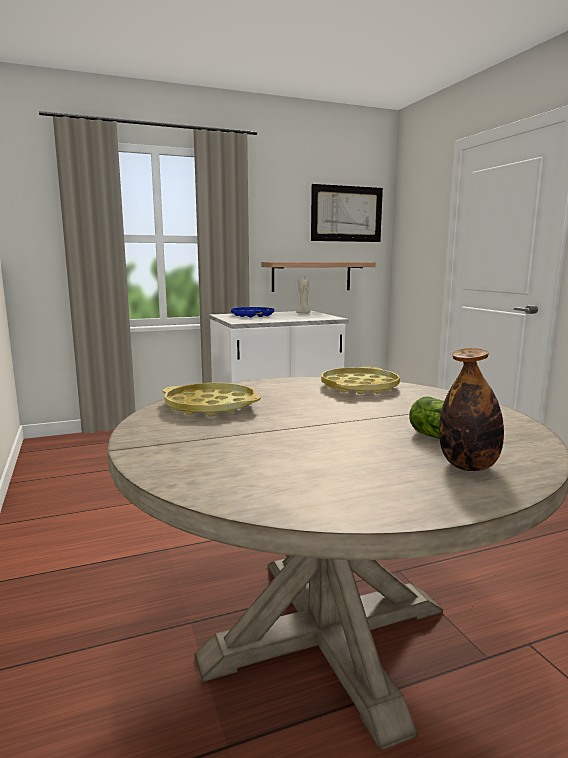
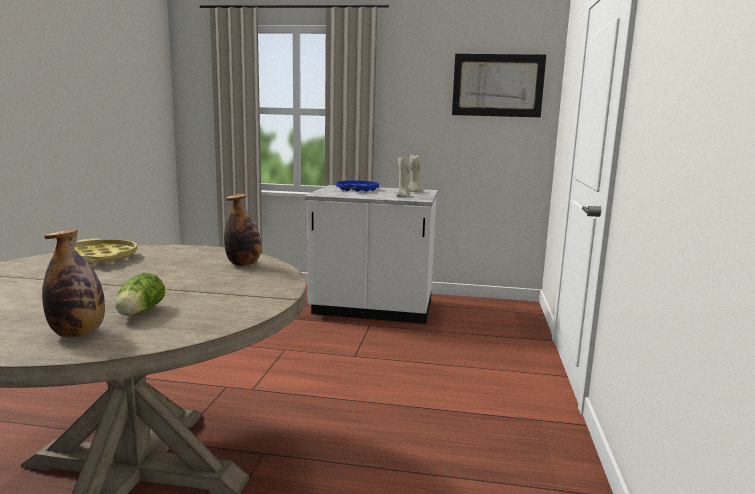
camera: 30 degrees right, 0 degrees up
shelf [261,262,376,292] -> none
yellow tray [321,367,400,394] -> bottle [224,194,261,266]
none -> beige candle [396,156,410,197]

